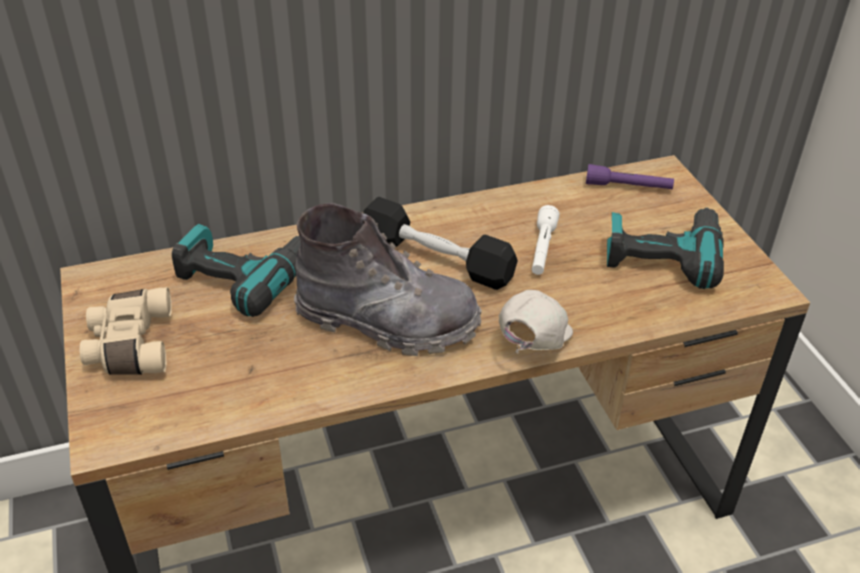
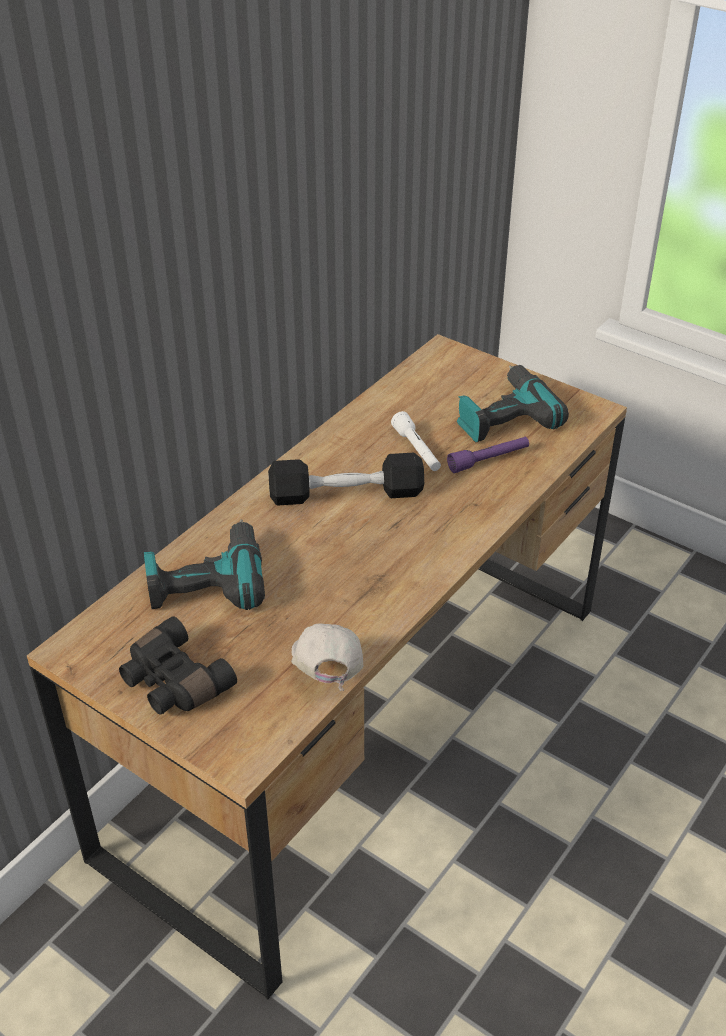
camera: 35 degrees left, 0 degrees up
beige binoculars [80,287,172,374] -> black binoculars [119,616,237,715]
grey boot [294,203,482,356] -> none
white cap [499,290,573,353] -> white cap moved to [291,623,363,691]
purple flashlight [586,164,674,189] -> purple flashlight moved to [447,437,529,473]

